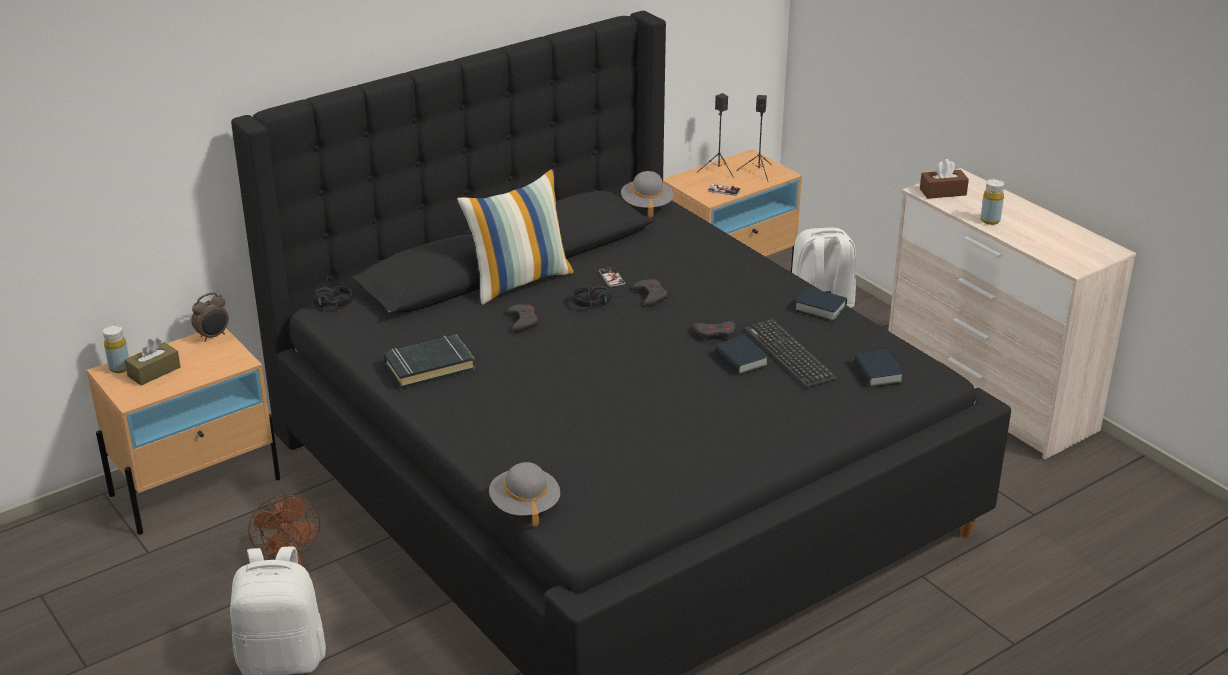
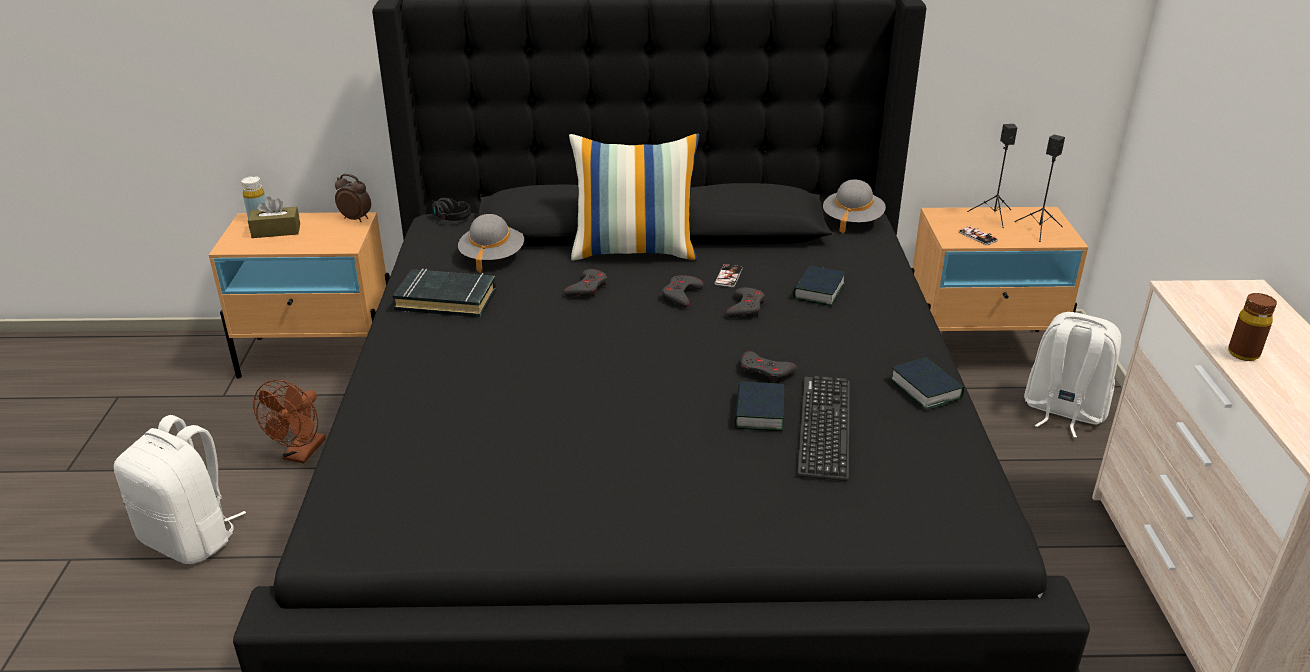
camera: 35 degrees right, 0 degrees up
alarm clock [191,292,229,342] -> alarm clock turned 150 degrees counterclockwise [335,174,371,222]
grey hat [489,462,560,527] -> grey hat moved to [458,214,524,273]
black headphones [572,285,622,307] -> grey game controller [662,275,704,308]
book [854,349,904,387] -> book moved to [793,265,845,306]
brown tissue box [920,159,969,199] -> none
yellow bottle [980,179,1004,225] -> brown bottle [1228,293,1277,361]

